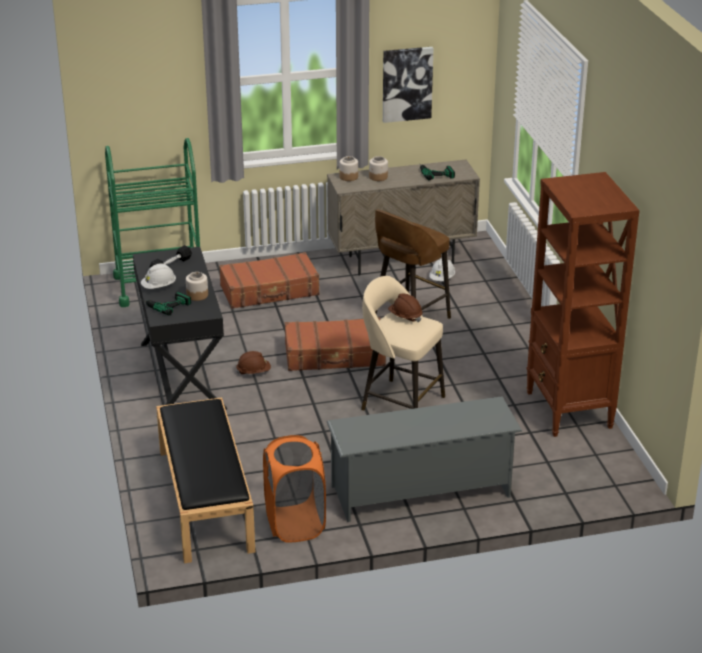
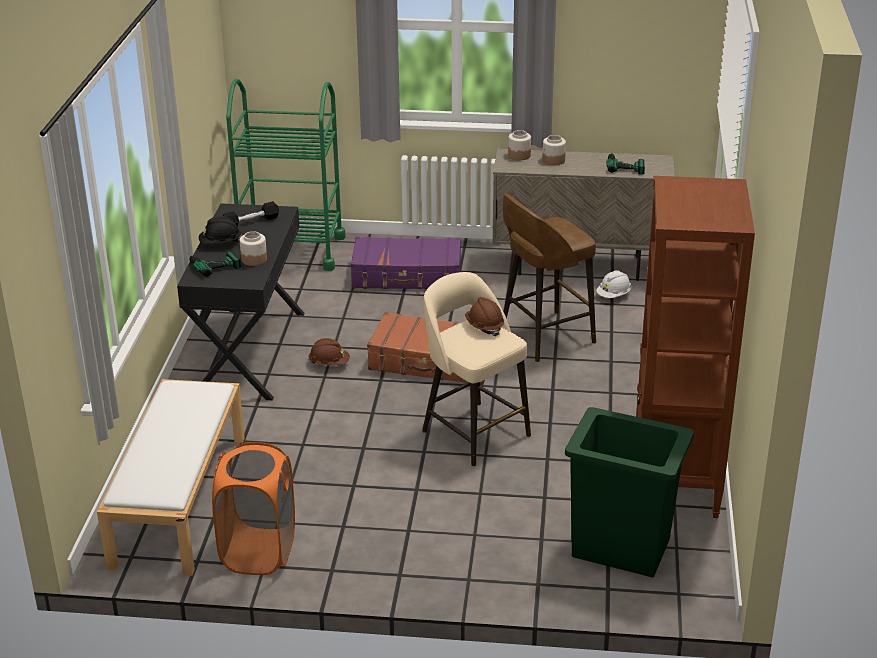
camera: 20 degrees right, 0 degrees up
white hard hat [141,263,176,289] -> black hard hat [199,216,241,244]
black bench [156,397,255,563] -> white bench [97,379,245,576]
brown suitcase [219,252,319,309] -> purple suitcase [350,236,461,289]
grey shoe rack [326,396,523,522] -> none
picture [383,47,434,123] -> none
none -> green trash can [565,407,694,578]

